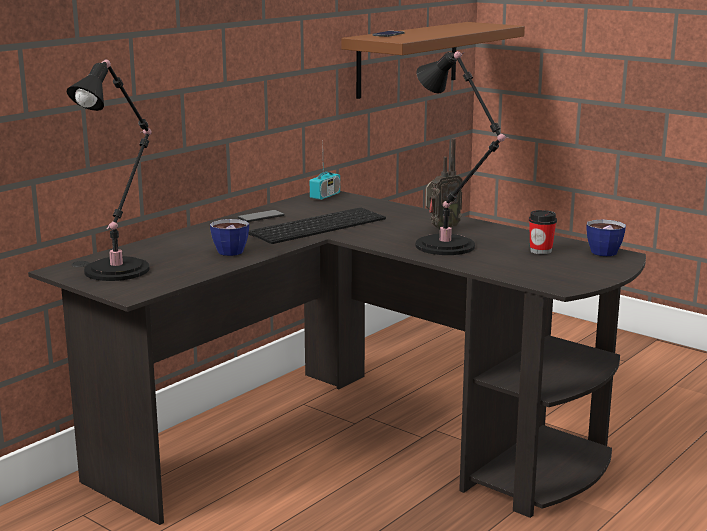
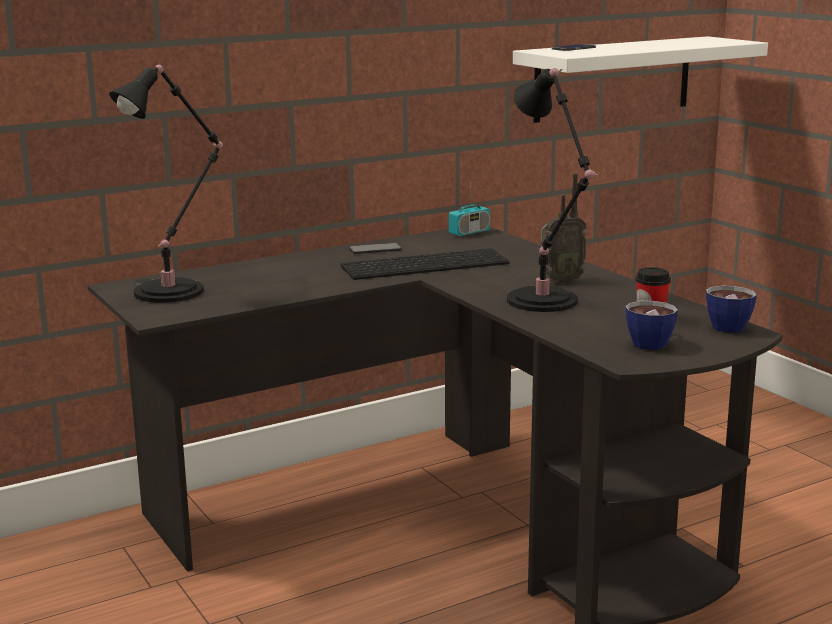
camera: 20 degrees right, 0 degrees up
cup [210,219,249,256] -> cup moved to [625,301,678,350]
brown shelf [341,22,525,99] -> white shelf [513,36,768,123]

